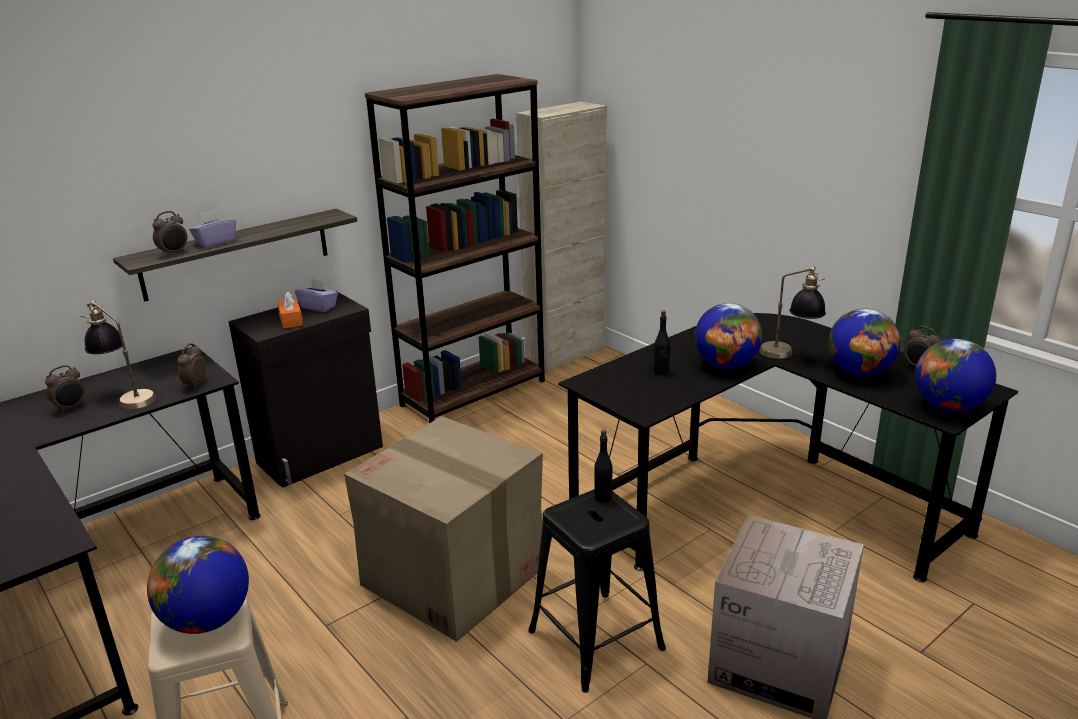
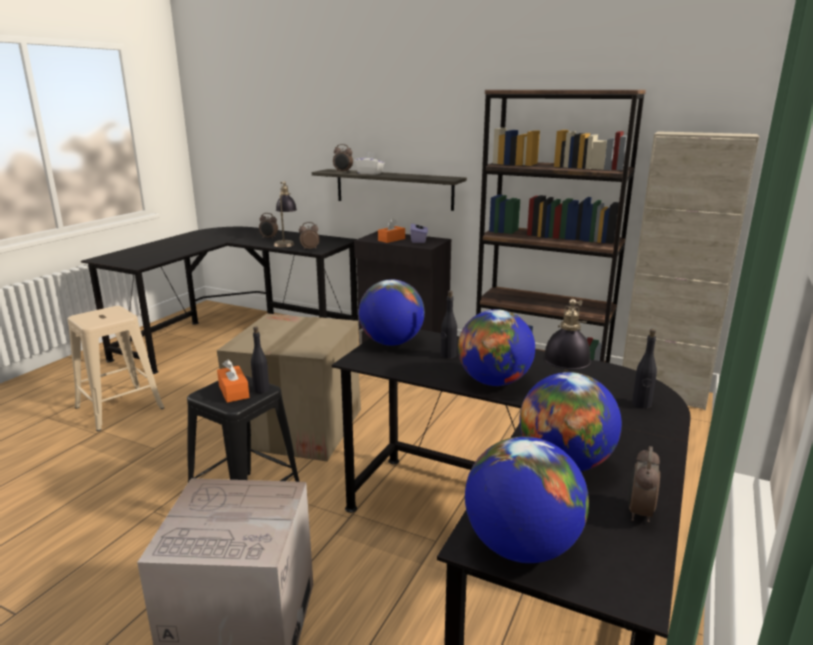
camera: 65 degrees right, 5 degrees down
globe [147,536,249,634] -> globe moved to [358,279,425,346]
purple tissue box [189,210,236,248] -> white tissue box [355,152,384,175]
none -> orange tissue box [217,359,249,403]
none -> black bottle [632,329,657,409]

